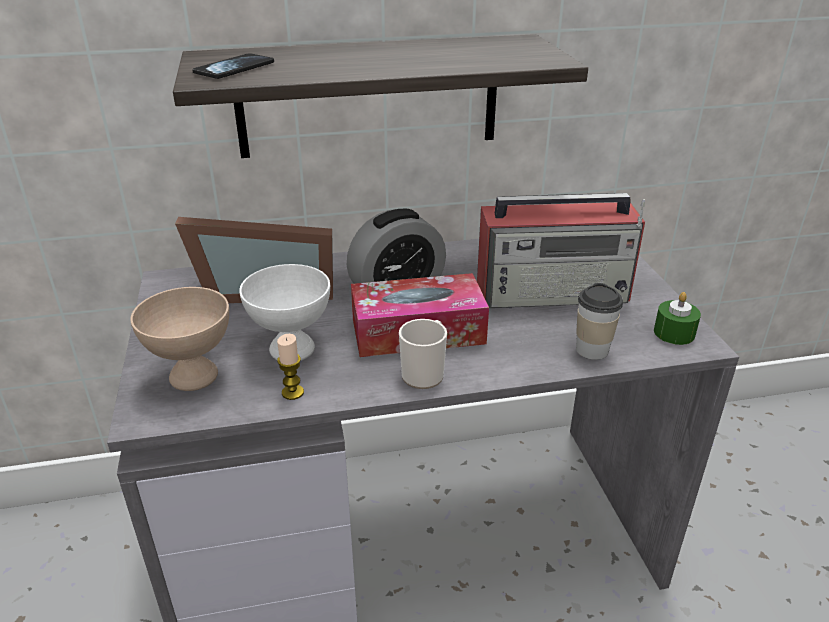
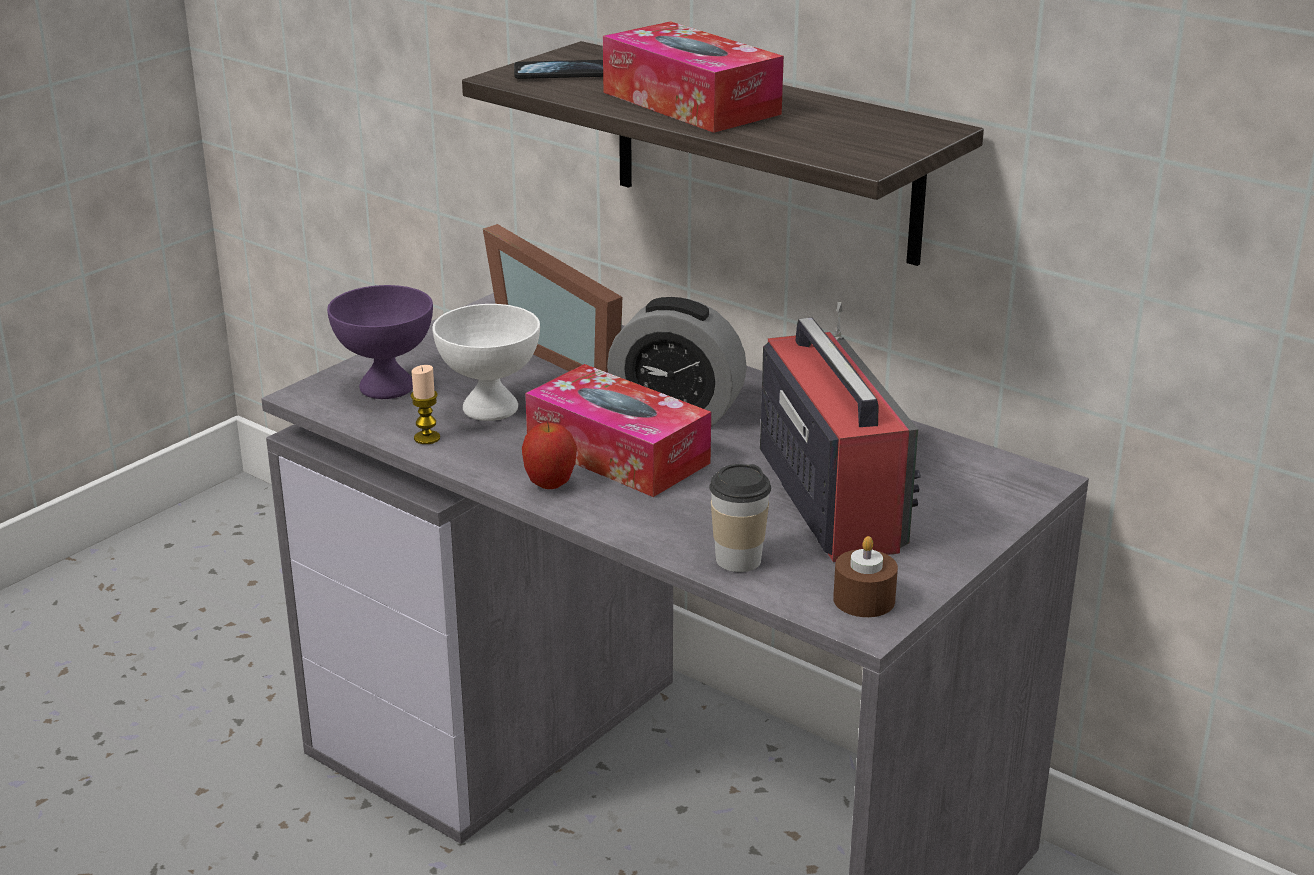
camera: 50 degrees right, 5 degrees down
beige bowl [130,287,229,391] -> purple bowl [327,285,433,399]
mug [399,319,447,389] -> apple [522,421,577,489]
radio [477,193,645,308] -> radio turned 150 degrees counterclockwise [760,302,921,562]
green candle [654,292,701,345] -> brown candle [833,536,898,617]
none -> tissue box [603,21,784,133]

